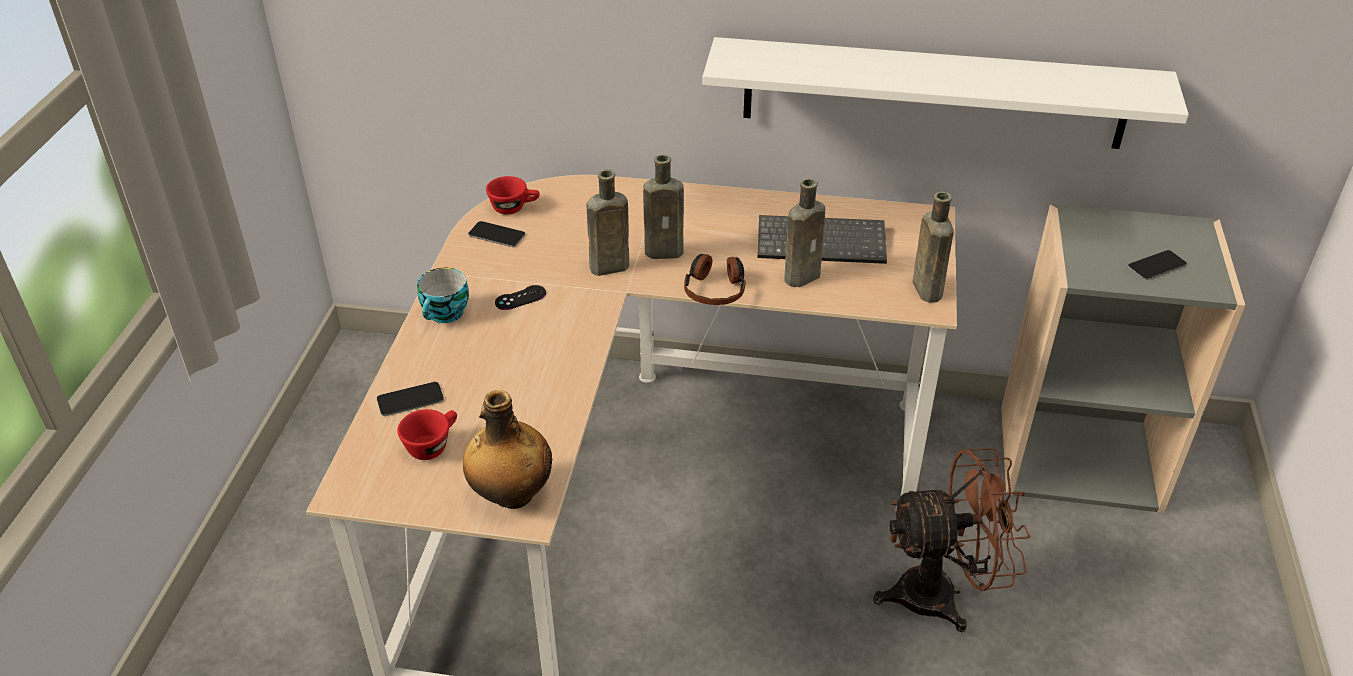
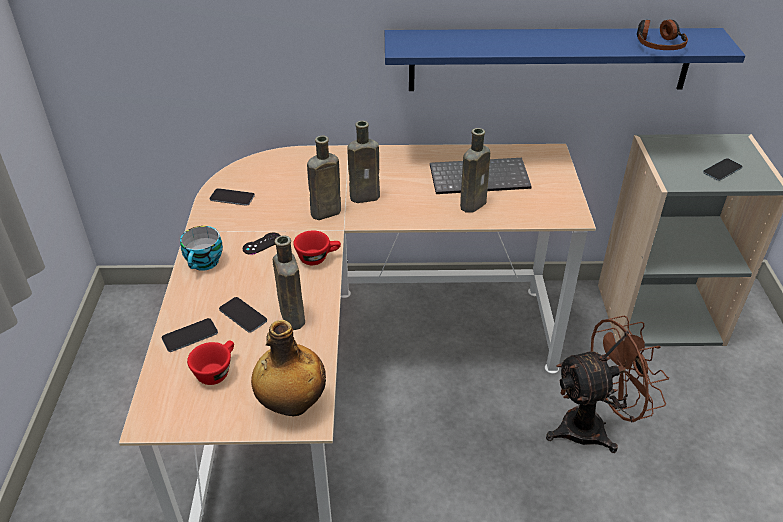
camera: 10 degrees left, 0 degrees up
red cup [486,176,540,215] -> red cup moved to [293,231,341,265]
headphones [684,254,746,305] -> headphones moved to [637,20,688,50]
white shelf [702,37,1189,149] -> blue shelf [385,28,745,91]
brown bottle [913,192,954,303] -> brown bottle moved to [273,235,305,330]
none -> phone [219,297,267,333]

